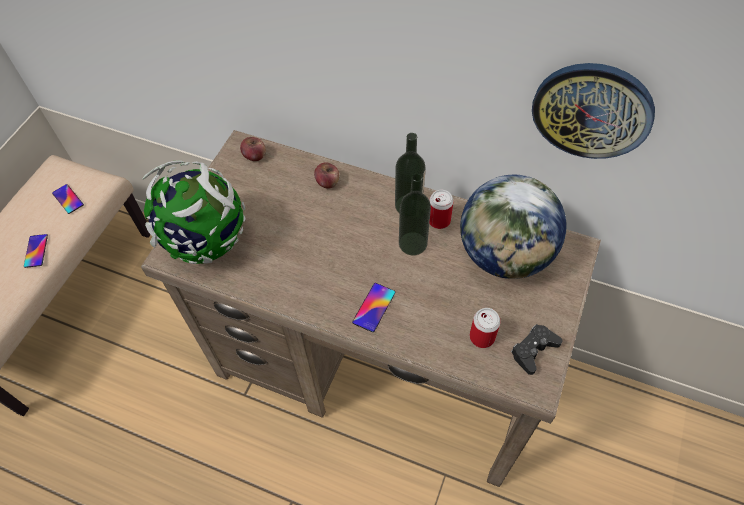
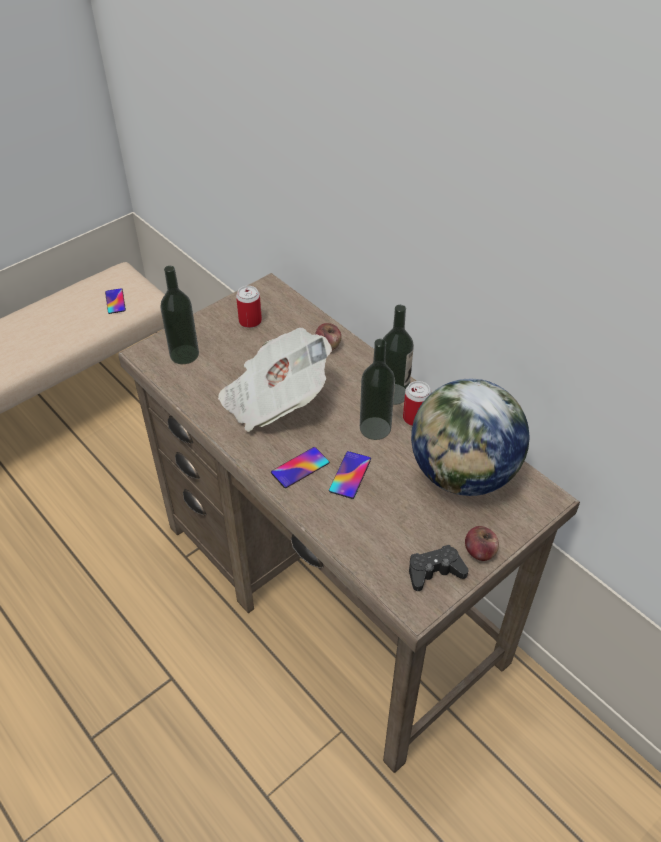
camera: 25 degrees right, 10 degrees down
phone [24,234,48,268] -> phone moved to [329,451,371,499]
globe [142,160,246,264] -> bottle [160,266,199,364]
apple [240,137,266,161] -> apple moved to [465,526,499,561]
can [469,308,501,348] -> can moved to [236,286,262,328]
wall clock [532,63,655,159] -> none
none -> newspaper [218,328,332,432]

